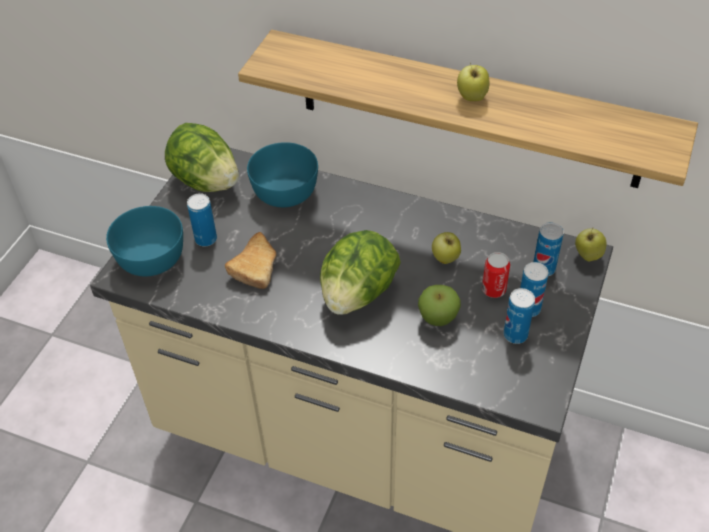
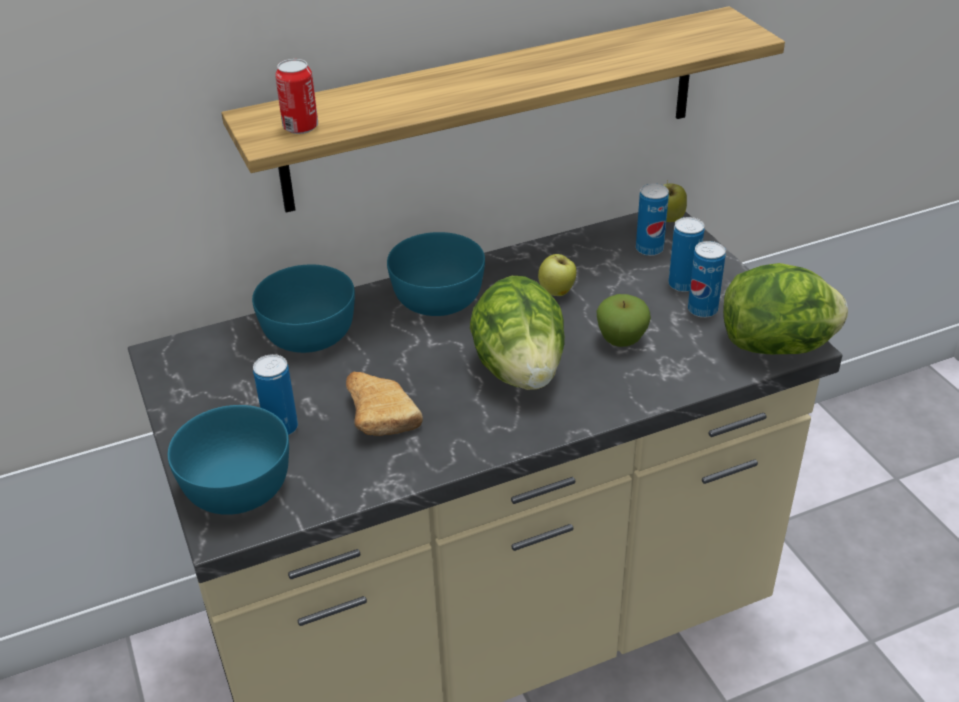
camera: 45 degrees left, 10 degrees down
lettuce [165,123,239,192] -> lettuce moved to [723,263,848,354]
apple [457,63,490,101] -> none
can [482,252,510,298] -> can moved to [275,59,318,134]
none -> turquoise bowl [387,232,485,316]

